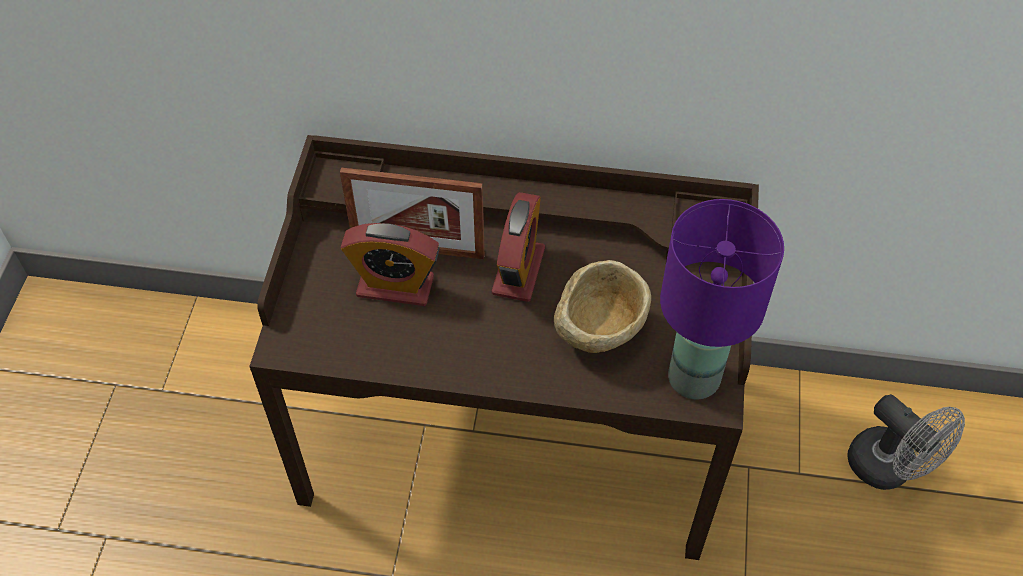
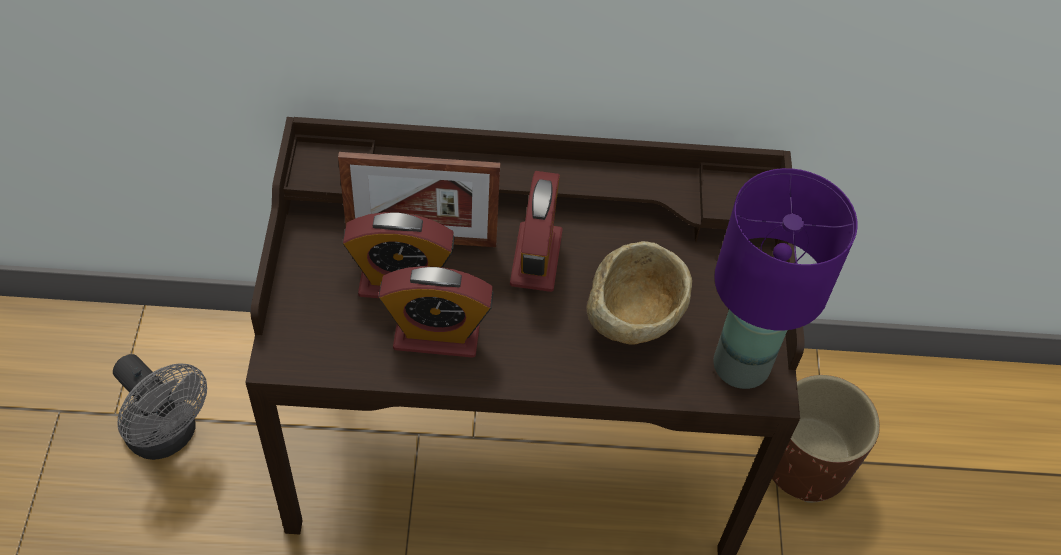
camera: 10 degrees left, 0 degrees up
grey fan [847,394,965,490] -> grey fan moved to [113,354,207,460]
none -> alarm clock [378,266,494,358]
none -> brown planter [772,375,880,503]

